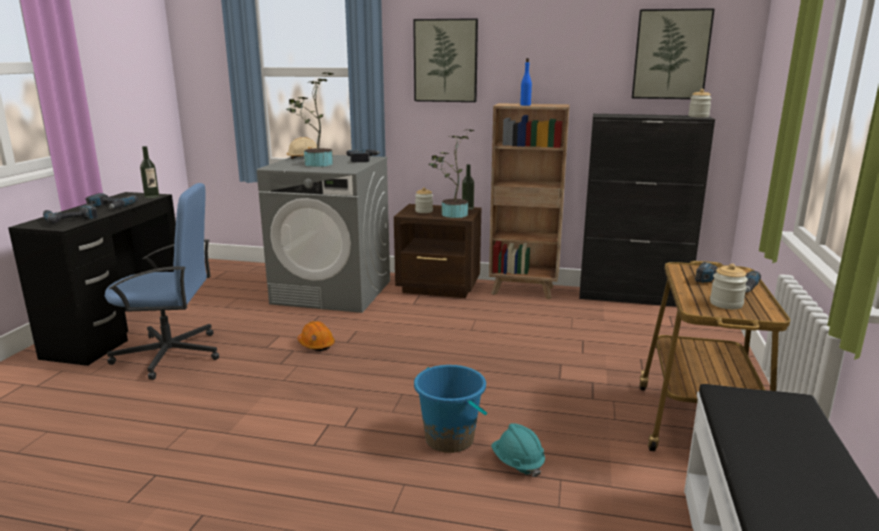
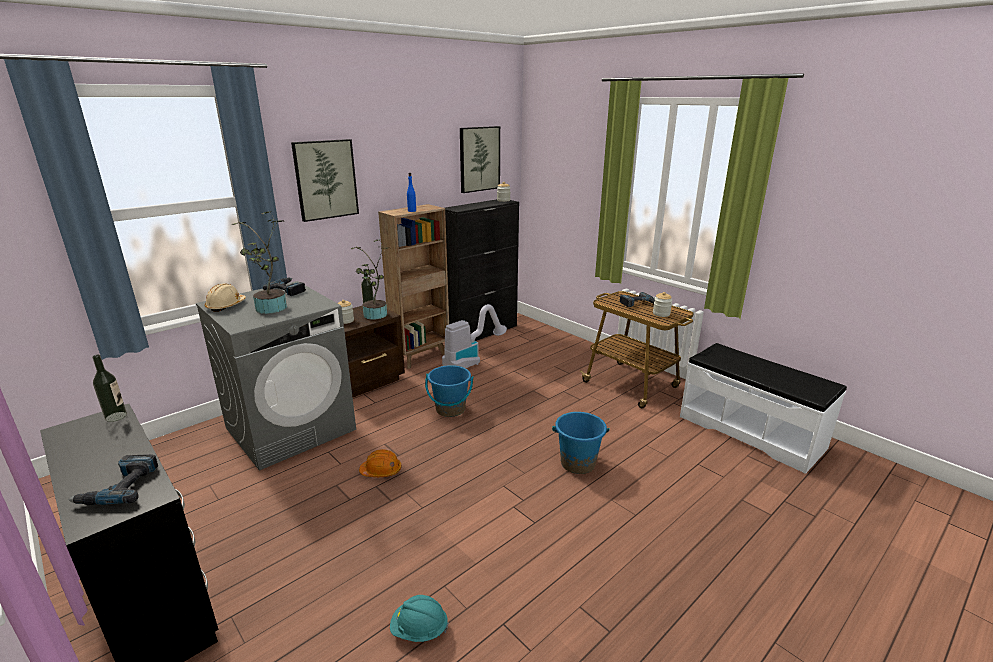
camera: 55 degrees left, 5 degrees up
power drill [85,193,138,209] -> none
blue office chair [105,183,219,380] -> none
turquoise hard hat [491,423,545,478] -> turquoise hard hat moved to [390,595,449,642]
none -> blue bucket [425,365,473,417]
none -> vacuum cleaner [442,304,507,368]

